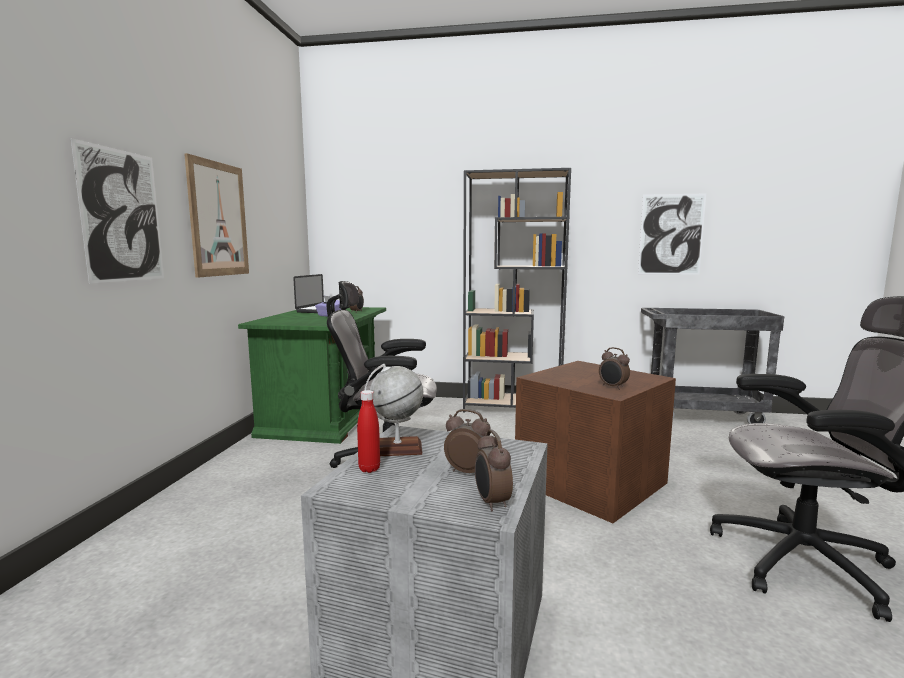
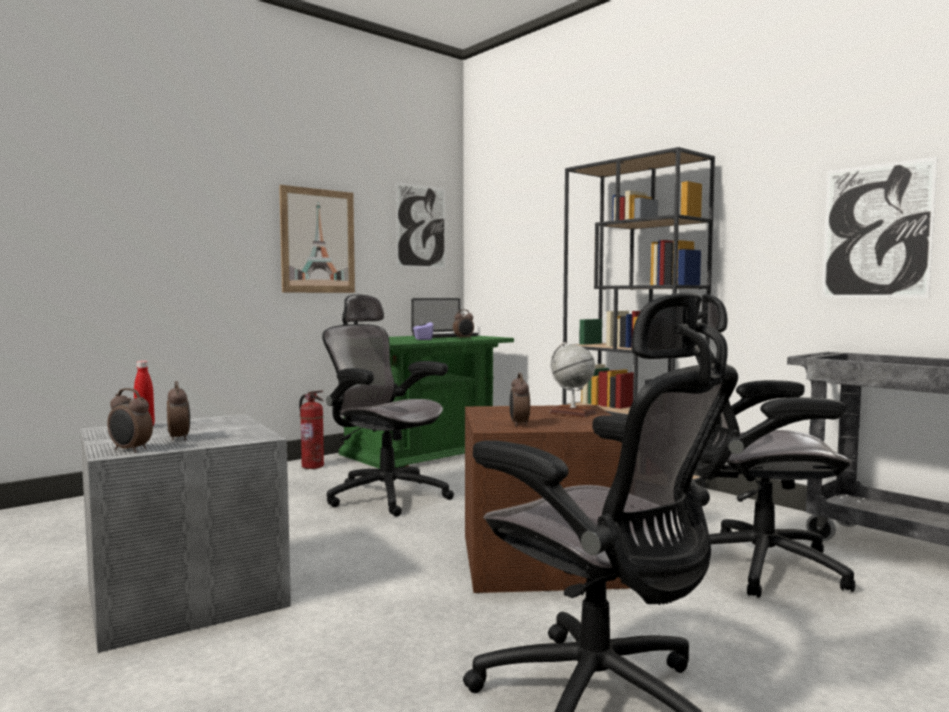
camera: 40 degrees right, 5 degrees down
picture [71,138,164,284] -> picture moved to [396,182,446,268]
globe [365,364,423,456] -> globe moved to [549,342,597,417]
alarm clock [475,430,513,511] -> alarm clock turned 90 degrees counterclockwise [107,388,153,453]
none -> fire extinguisher [299,390,324,469]
none -> office chair [695,294,855,598]

